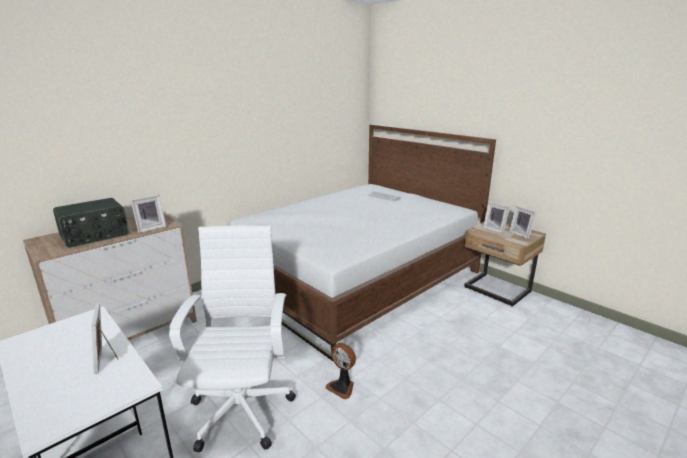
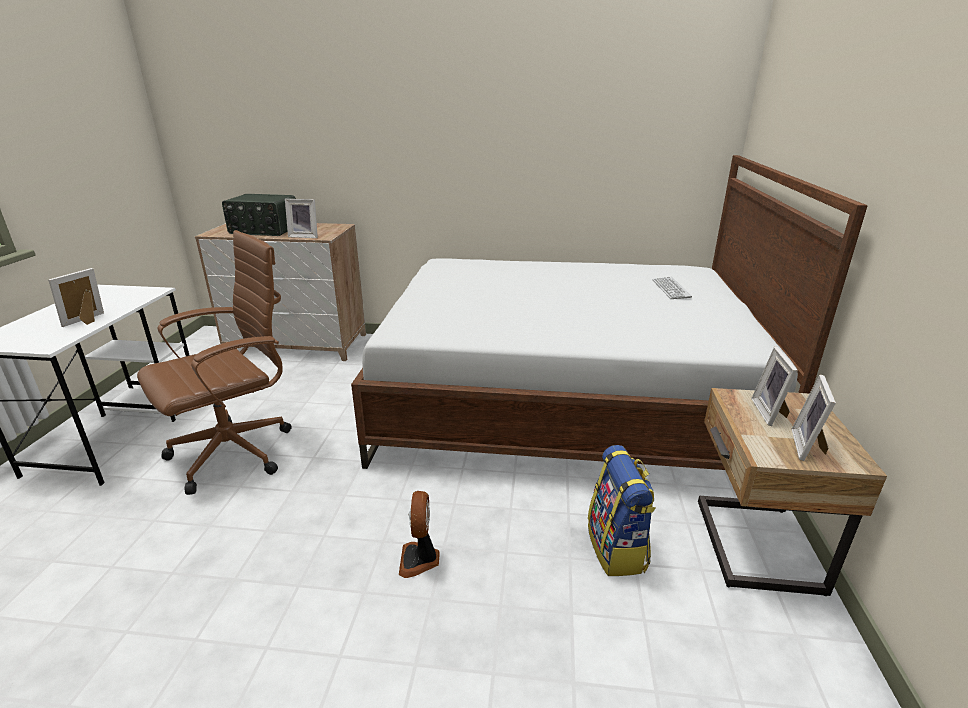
camera: 50 degrees right, 5 degrees up
white office chair [169,226,296,453] -> brown office chair [137,230,292,495]
fan [325,343,356,399] -> fan moved to [399,491,440,578]
none -> backpack [588,445,656,576]

